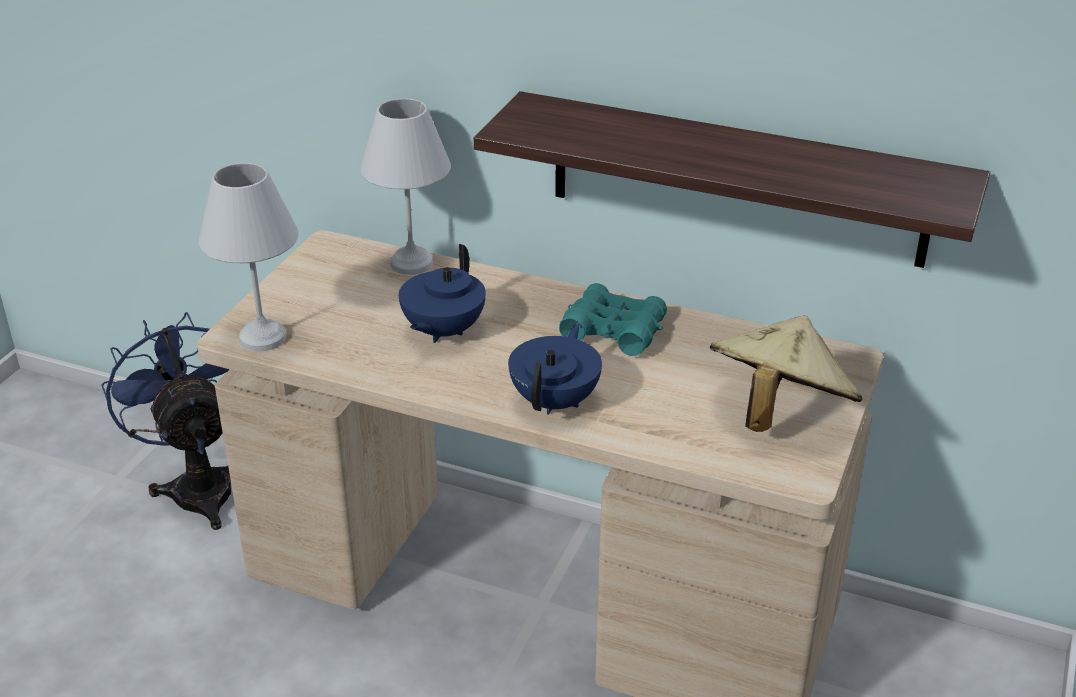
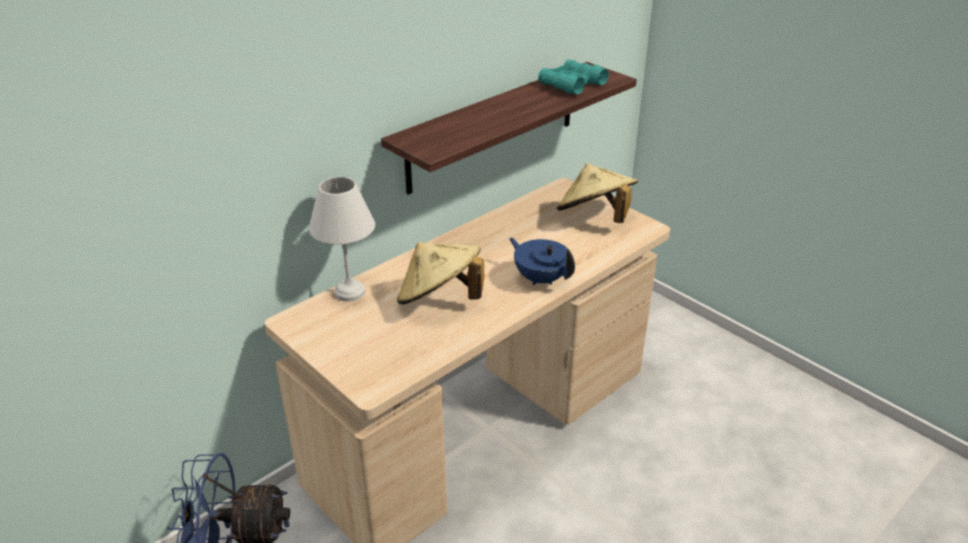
camera: 65 degrees left, 0 degrees up
white table lamp [199,163,299,351] -> none
blue teapot [399,244,486,343] -> beige hat [397,242,484,305]
turquoise binoculars [559,283,667,356] -> turquoise binoculars moved to [538,60,609,95]

